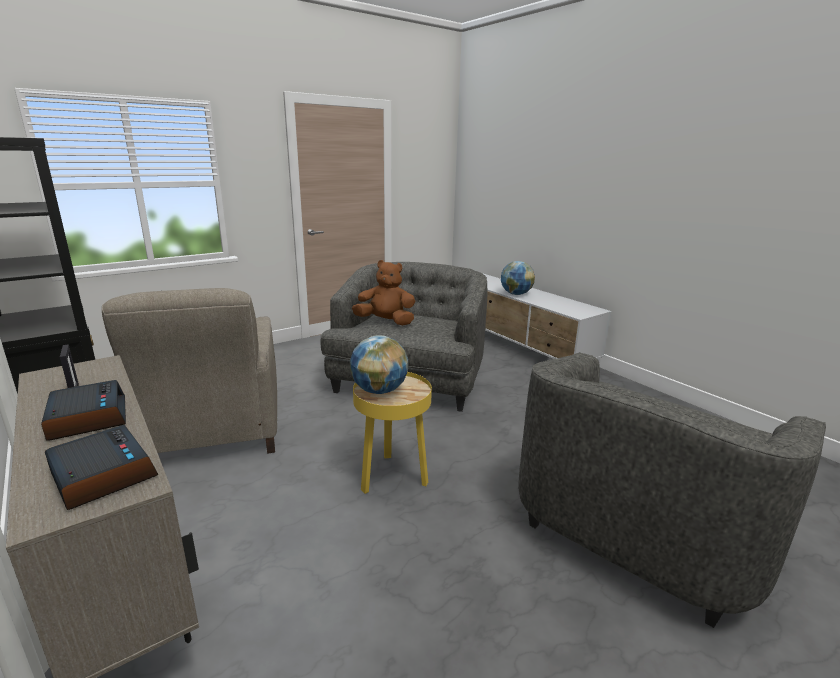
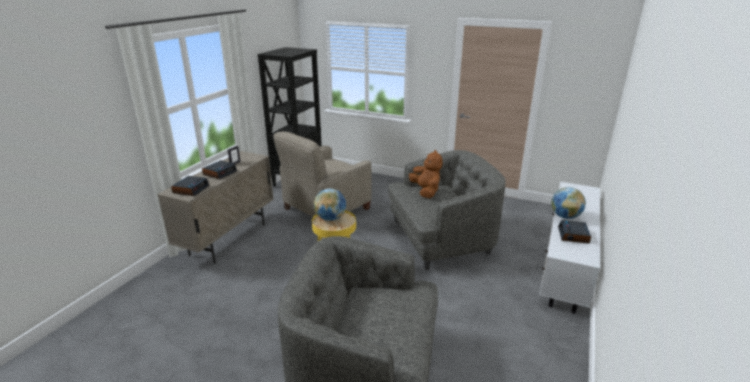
camera: 60 degrees right, 5 degrees up
none -> alarm clock [558,220,591,243]

